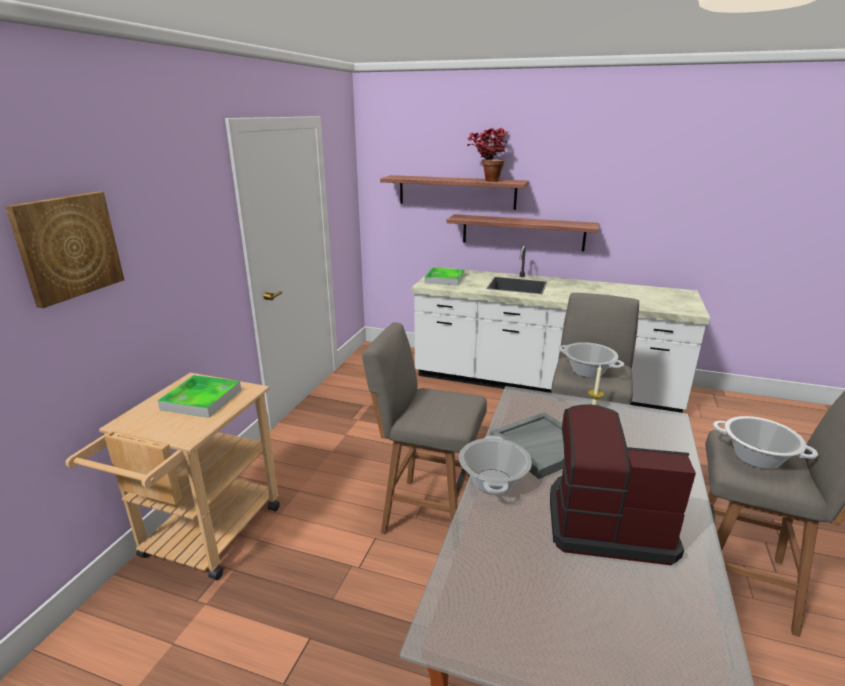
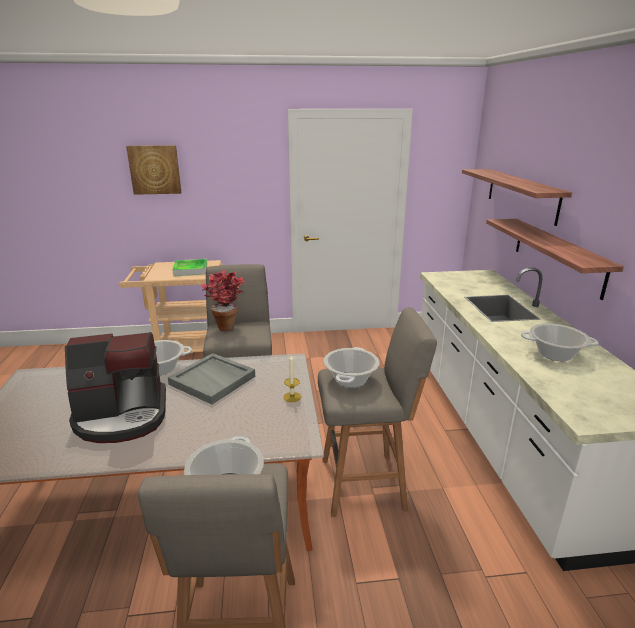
camera: 65 degrees right, 0 degrees up
tray [425,268,464,286] -> none
potted plant [467,128,508,182] -> potted plant moved to [201,271,245,331]
coffee machine [550,404,696,565] -> coffee machine turned 90 degrees clockwise [65,332,166,443]
none -> cooking pot [521,323,599,361]

